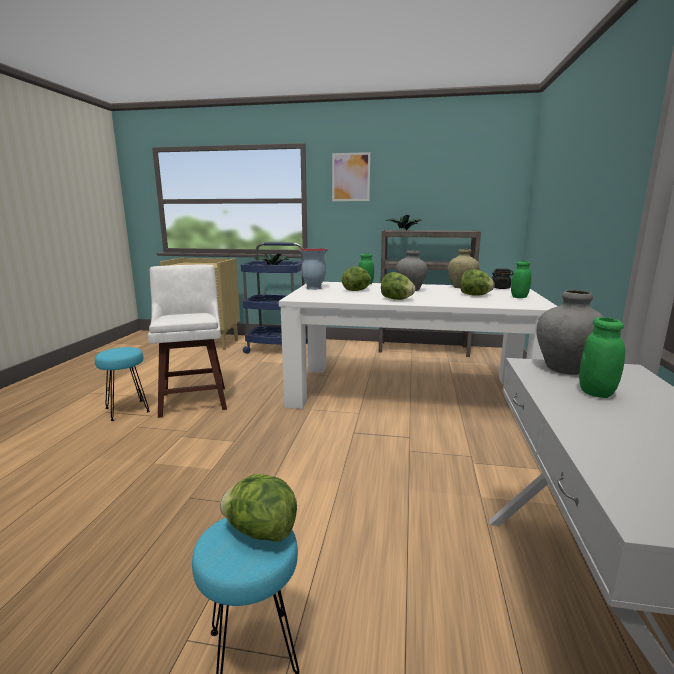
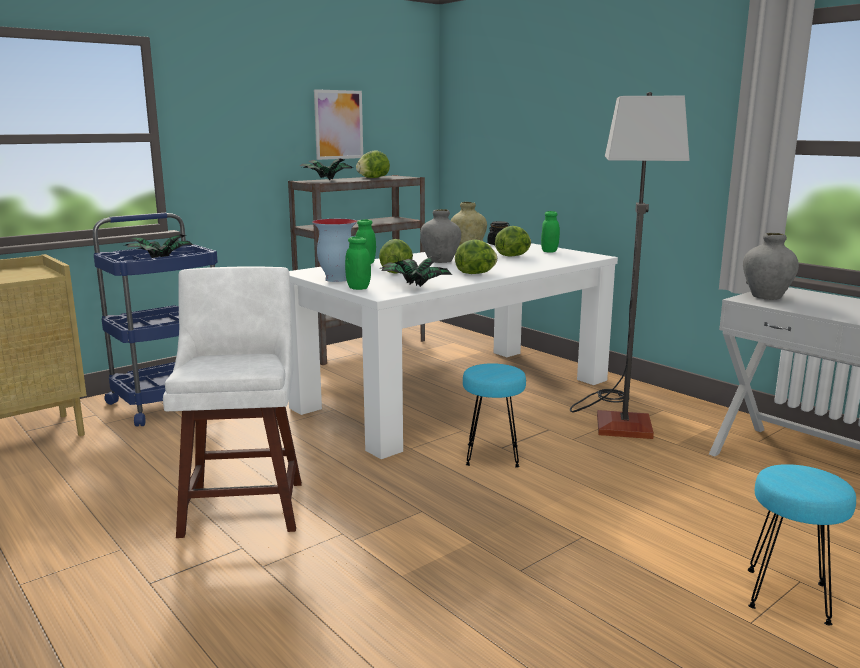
camera: 50 degrees left, 0 degrees up
turquoise stool [95,347,150,421] -> turquoise stool moved to [463,363,526,468]
white chair [148,265,227,418] -> white chair turned 60 degrees clockwise [163,266,302,538]
lettuce [219,474,297,542] -> lettuce moved to [356,151,390,178]
picture [332,152,370,201] -> picture moved to [314,89,363,160]
green jar [579,317,625,398] -> green jar moved to [345,237,371,290]
none -> potted plant [381,256,452,287]
none -> floor lamp [570,92,690,439]

